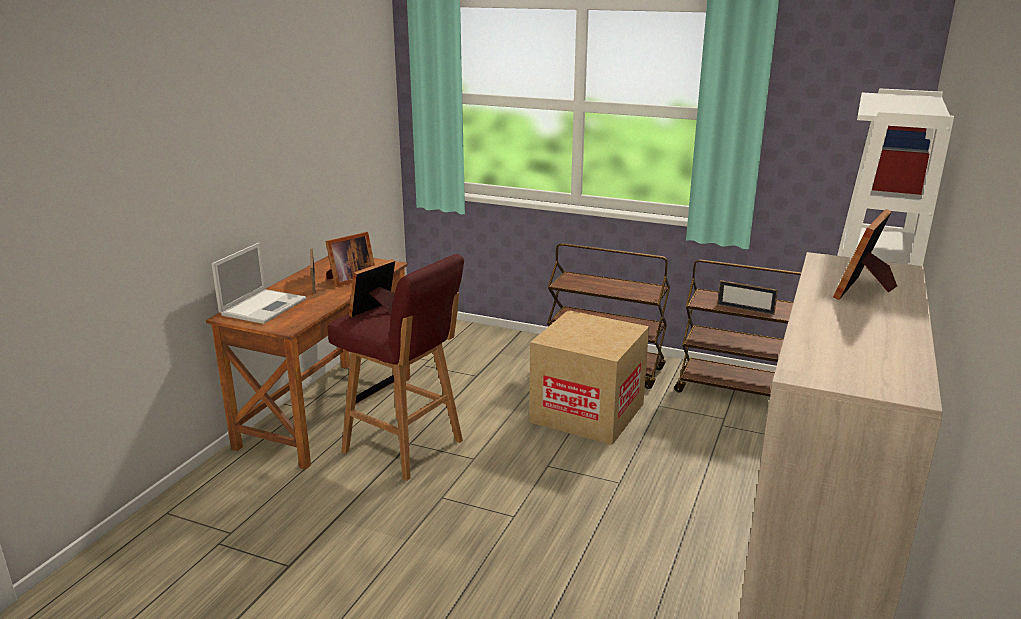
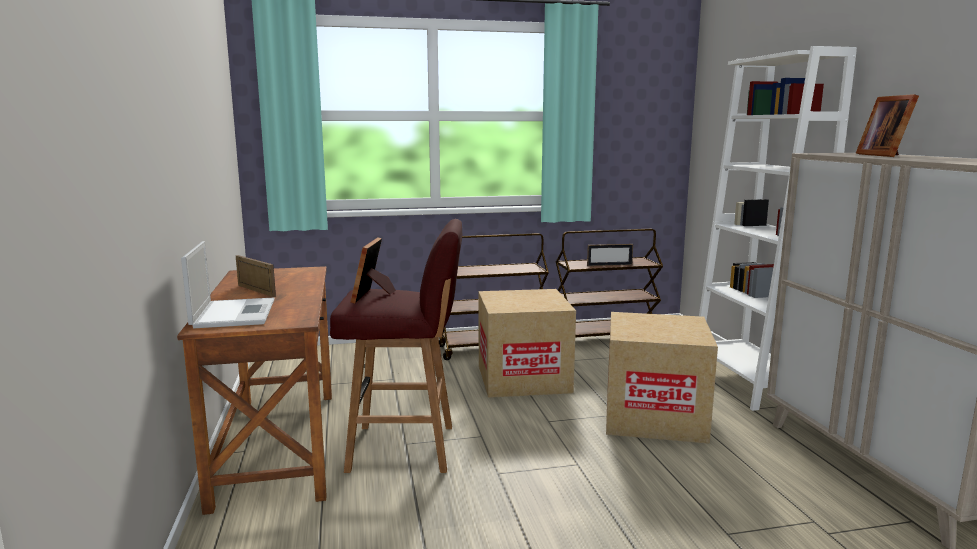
camera: 35 degrees left, 10 degrees down
picture frame [325,232,375,287] -> none
none -> cardboard box [606,312,718,444]

